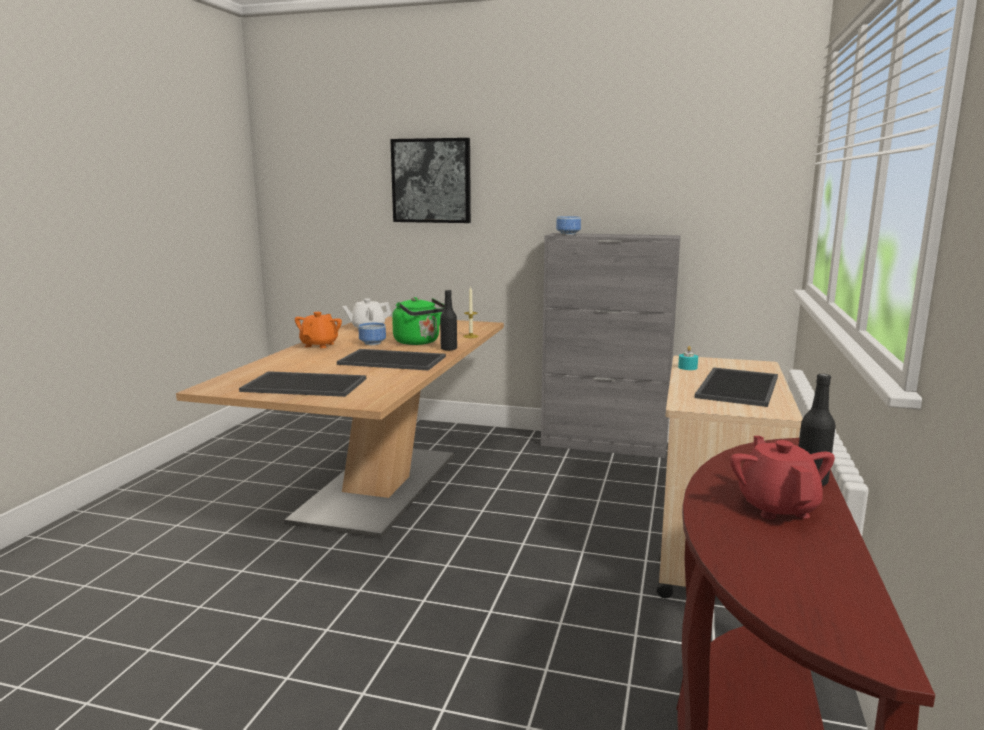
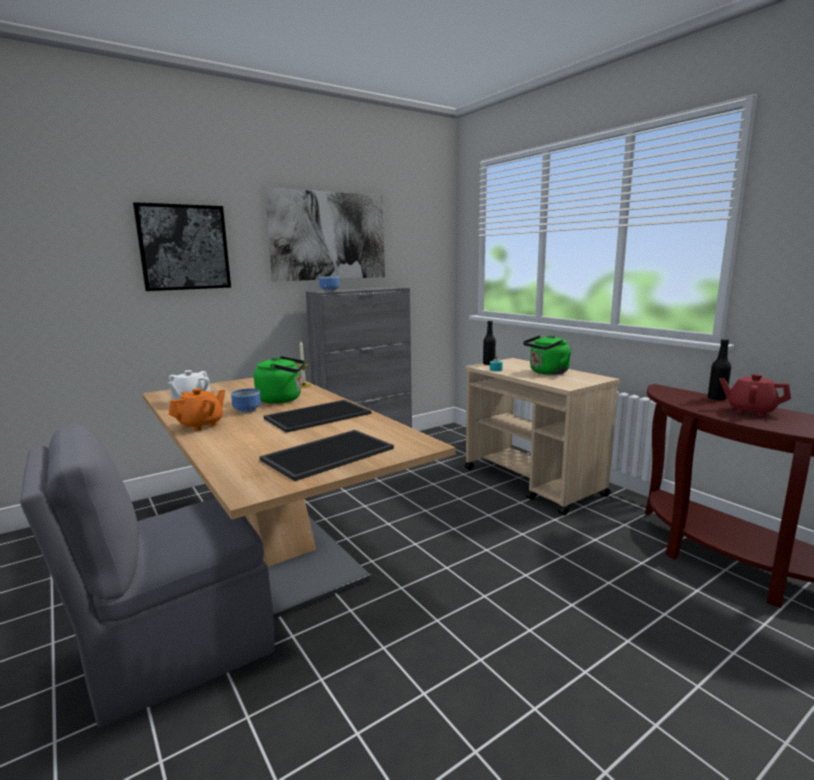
camera: 50 degrees left, 0 degrees up
orange teapot [295,312,342,348] -> orange teapot turned 75 degrees clockwise [169,388,225,431]
black bottle [440,290,457,351] -> black bottle moved to [483,321,496,365]
tray [694,367,778,407] -> green kettle [523,335,571,375]
none -> grey chair [20,424,275,728]
none -> picture [264,188,385,282]

